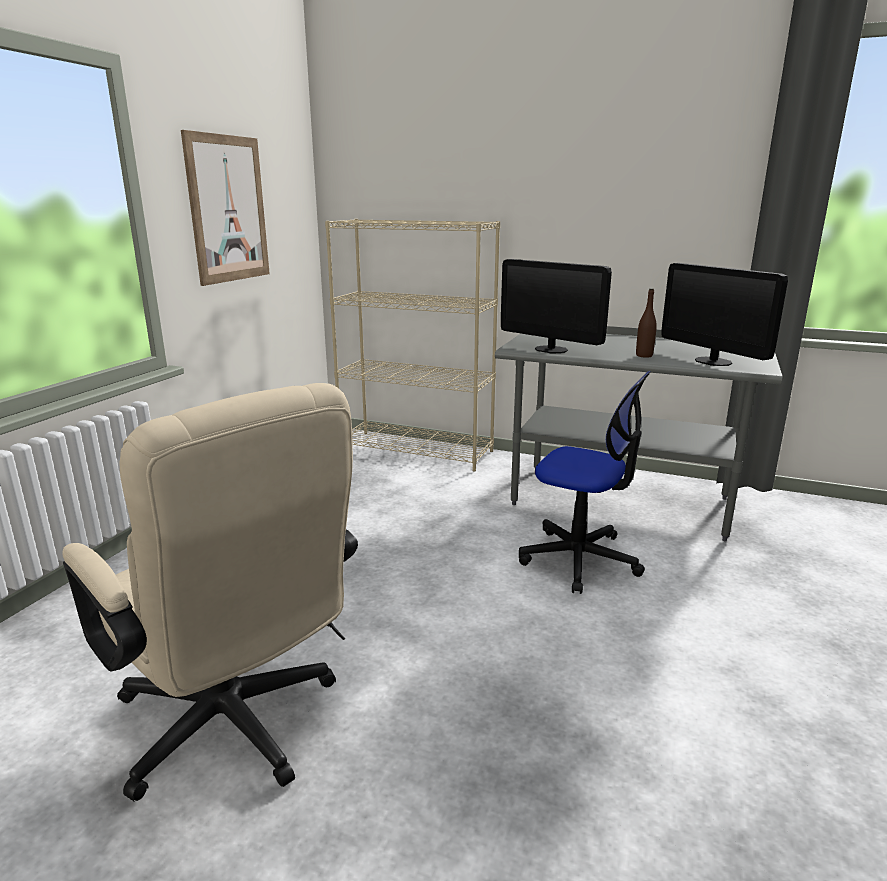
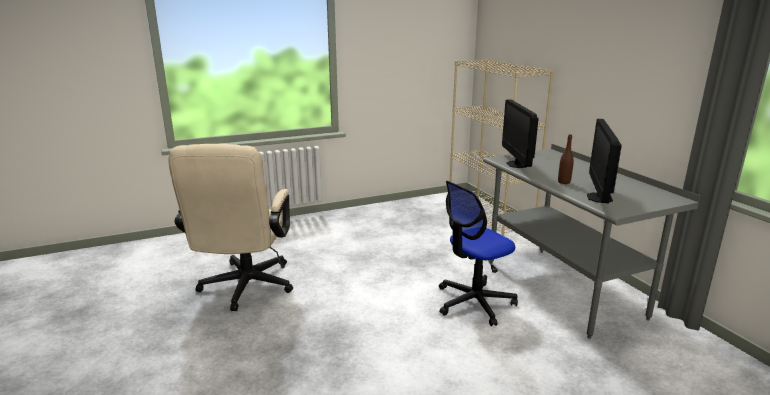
camera: 45 degrees right, 0 degrees up
picture [181,130,270,286] -> none
office chair [519,371,651,594] -> office chair turned 75 degrees clockwise [439,181,518,326]

